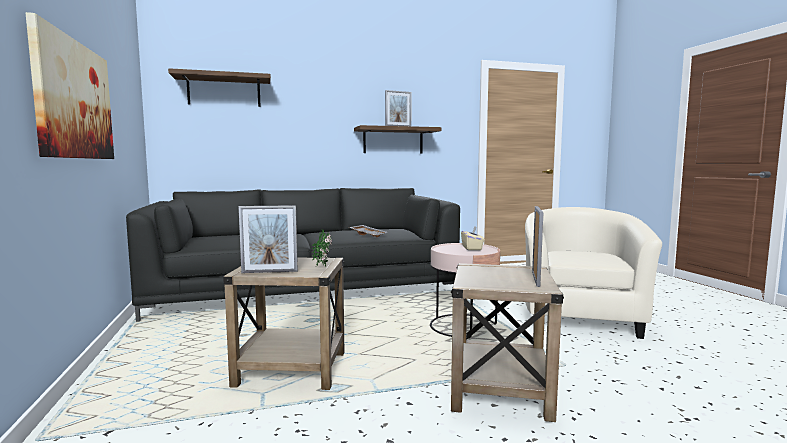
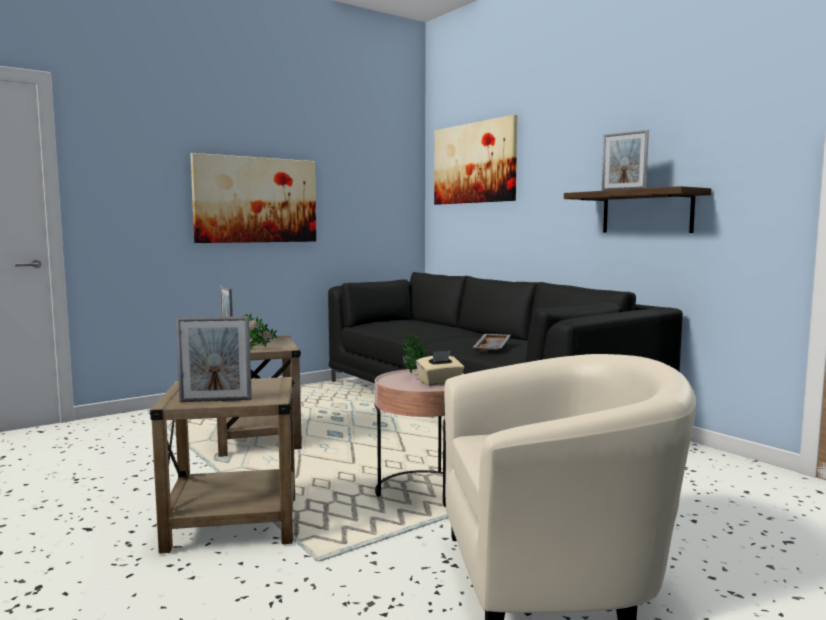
camera: 70 degrees right, 0 degrees up
shelf [168,68,271,107] -> picture [434,115,517,205]
none -> potted plant [402,333,426,373]

